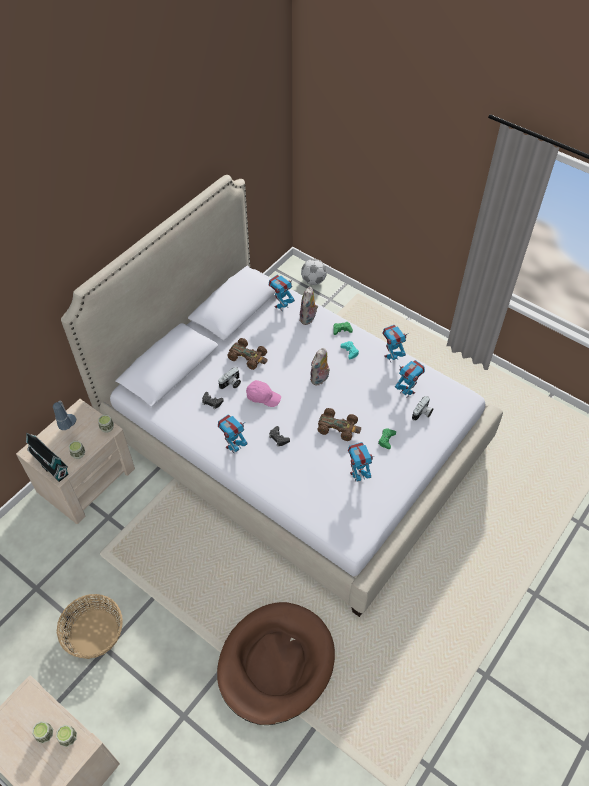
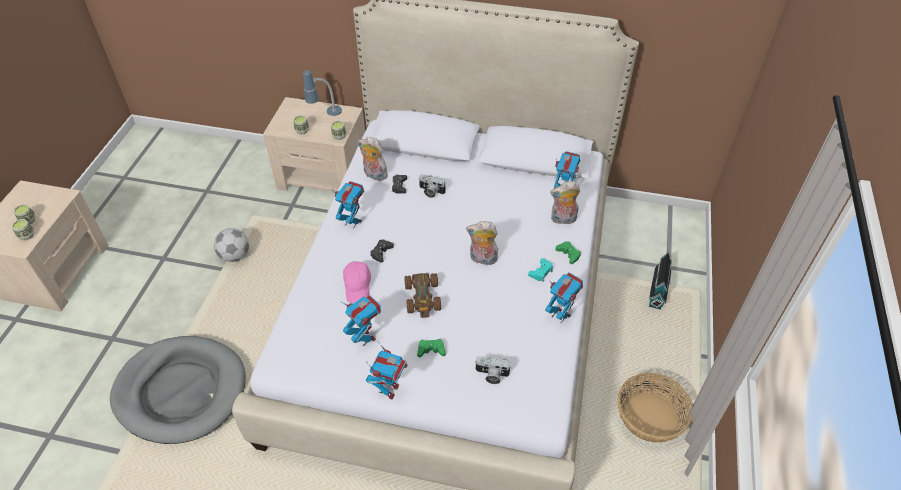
camera: 65 degrees right, 5 degrees down
toy house [26,432,69,482] -> toy house moved to [649,251,672,309]
basket [57,594,123,659] -> basket moved to [618,373,693,443]
brown dog bed [217,602,335,725] -> grey dog bed [110,336,246,444]
brown toy car [227,338,267,370] -> none
pink cap [246,380,281,407] -> pink cap moved to [343,261,371,303]
football [301,259,327,285] -> football moved to [214,228,249,262]
toy robot [395,360,425,398] -> toy robot moved to [366,340,408,399]
none -> plush toy [358,136,389,181]

